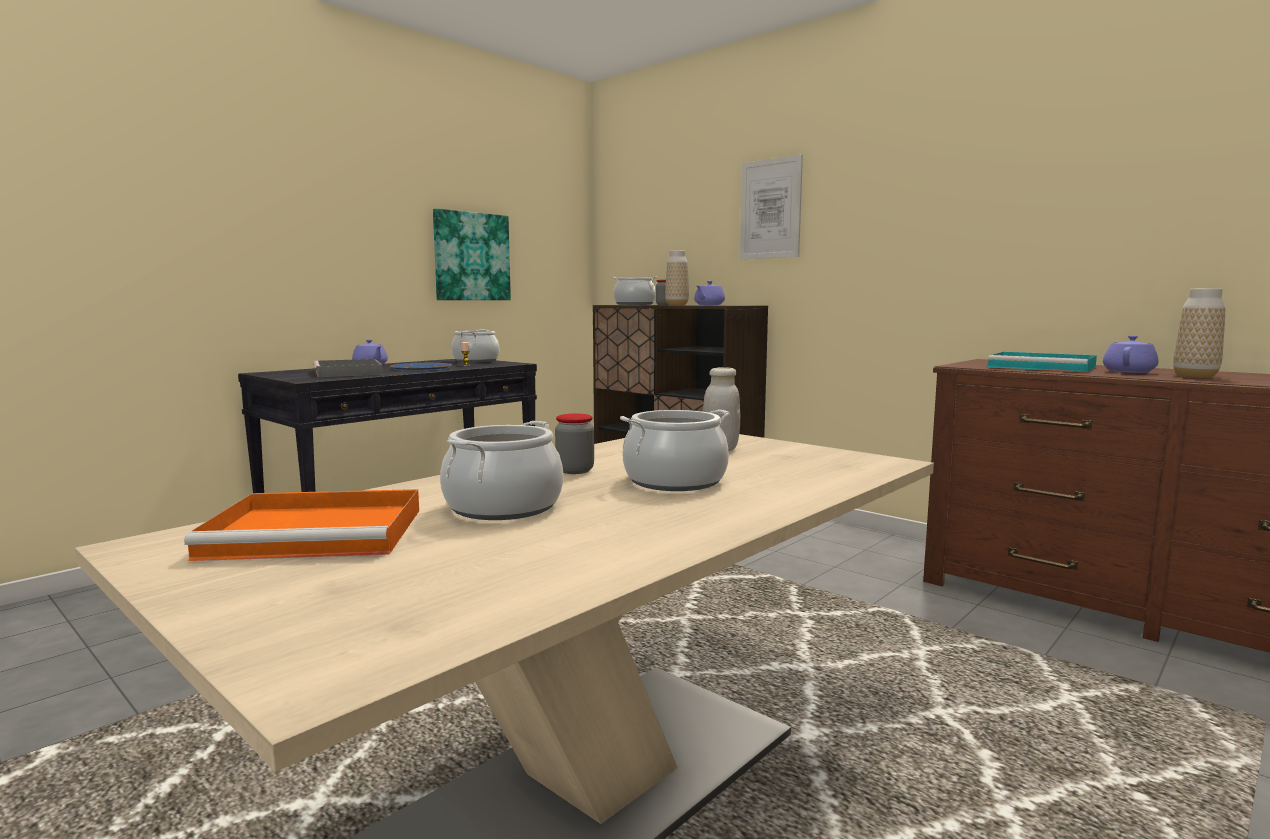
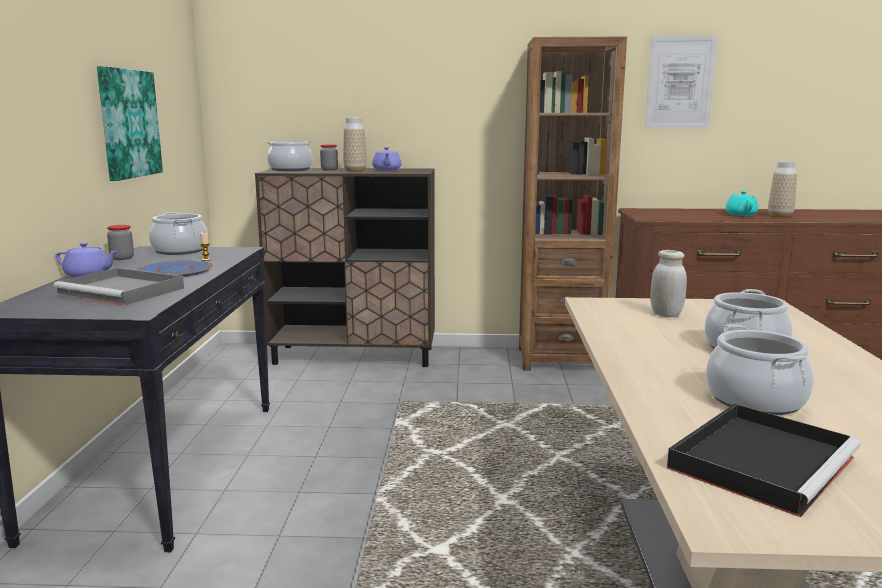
camera: 40 degrees left, 5 degrees up
orange tray [184,489,419,561] -> black tray [667,404,861,517]
jar [555,414,594,474] -> jar moved to [107,225,134,260]
picture [740,154,803,259] -> picture moved to [645,35,718,129]
turquoise tray [988,352,1097,373] -> none
purple teapot [1103,335,1158,373] -> turquoise teapot [726,191,758,216]
none -> brown bookcase [519,37,627,371]

